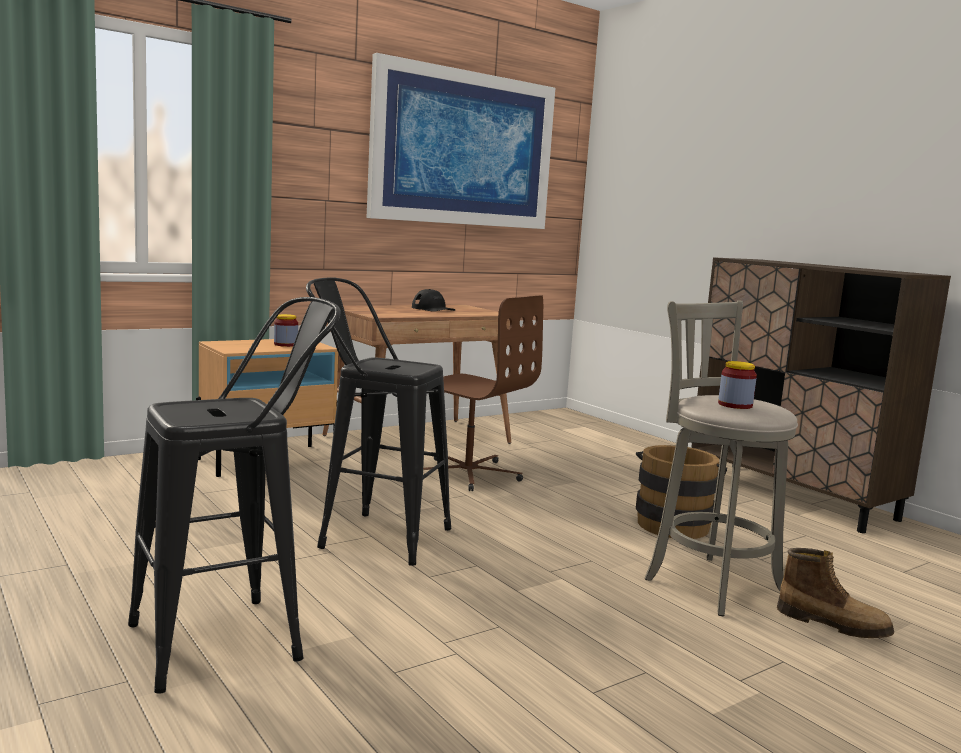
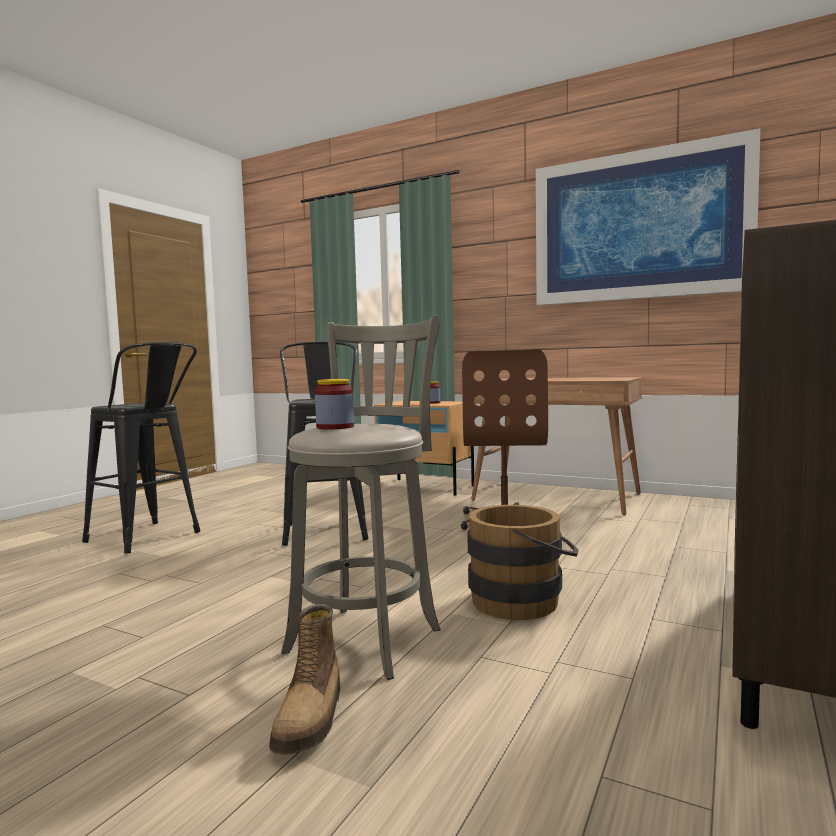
camera: 65 degrees right, 5 degrees down
black cap [412,289,455,312] -> none

